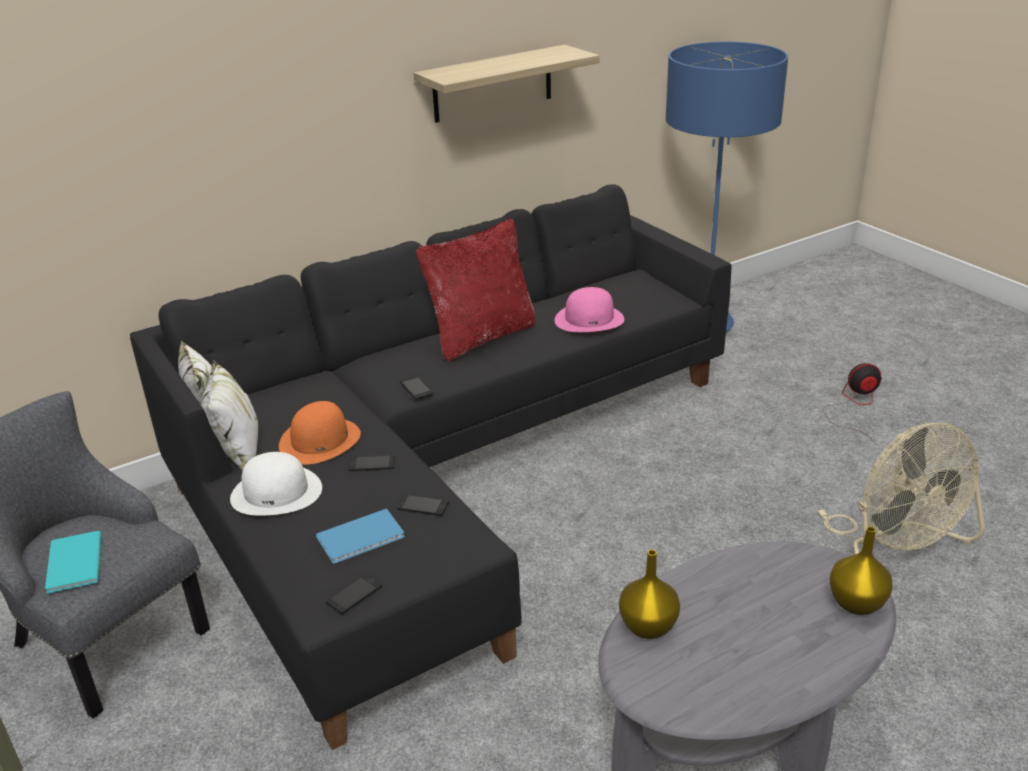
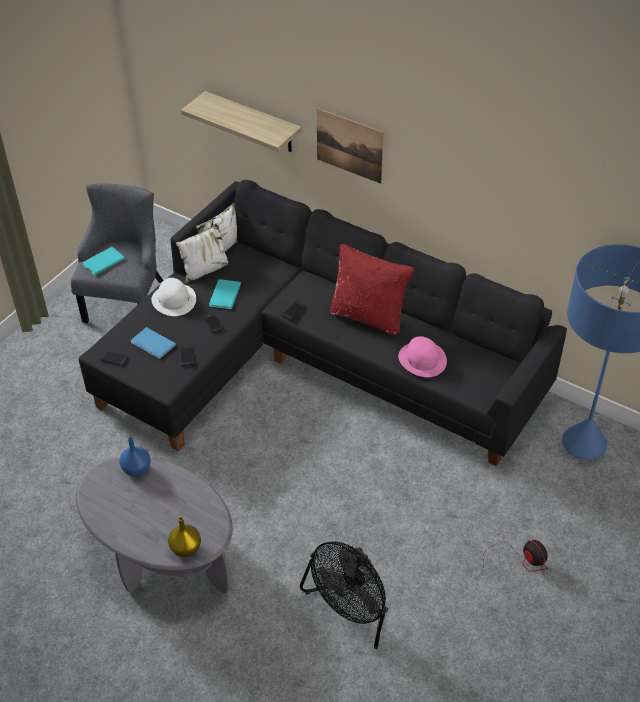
camera: 65 degrees right, 15 degrees up
orange hat [279,401,361,464] -> turquoise book [209,279,241,309]
shelf [413,45,600,123] -> shelf moved to [181,91,302,152]
yellow vase [619,550,680,639] -> blue vase [120,437,151,477]
beige fan [817,422,985,554] -> black fan [300,542,388,649]
none -> picture [317,108,384,184]

